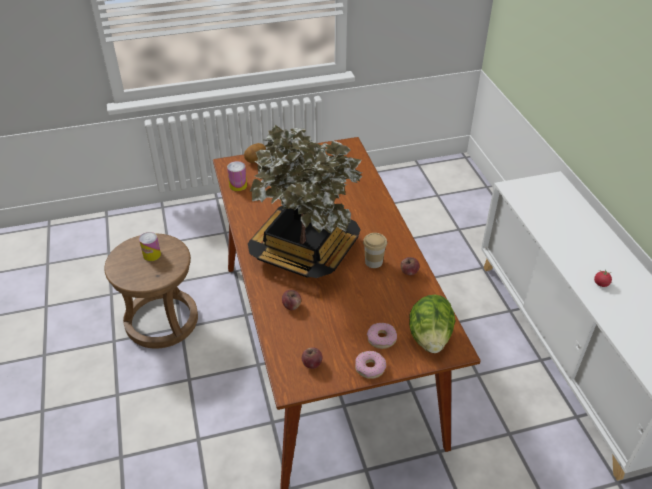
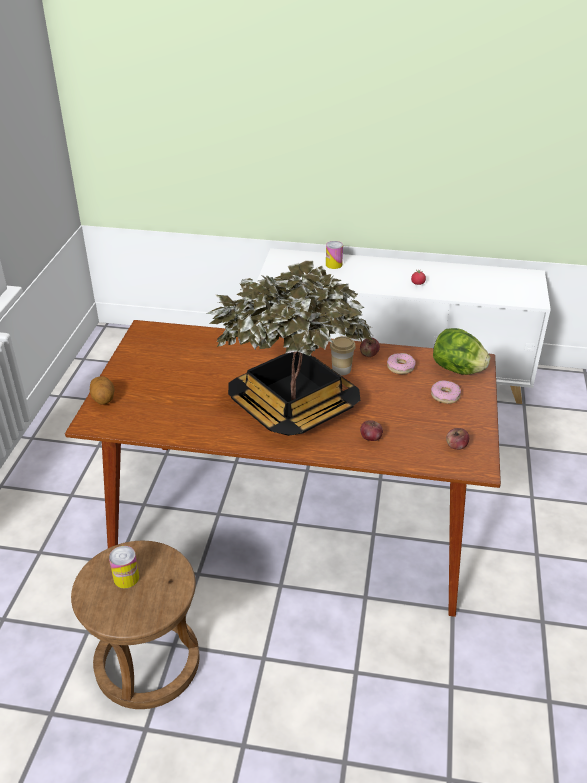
camera: 65 degrees left, 5 degrees down
can [227,161,247,191] -> can moved to [326,241,343,269]
donut [355,351,386,379] -> donut moved to [387,353,416,374]

